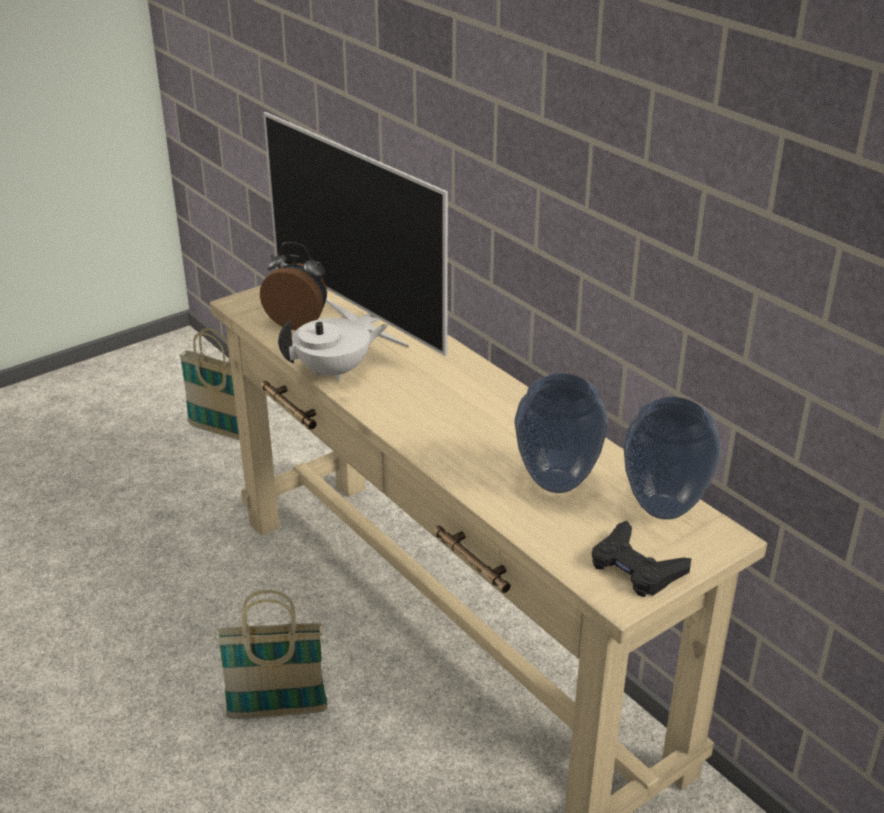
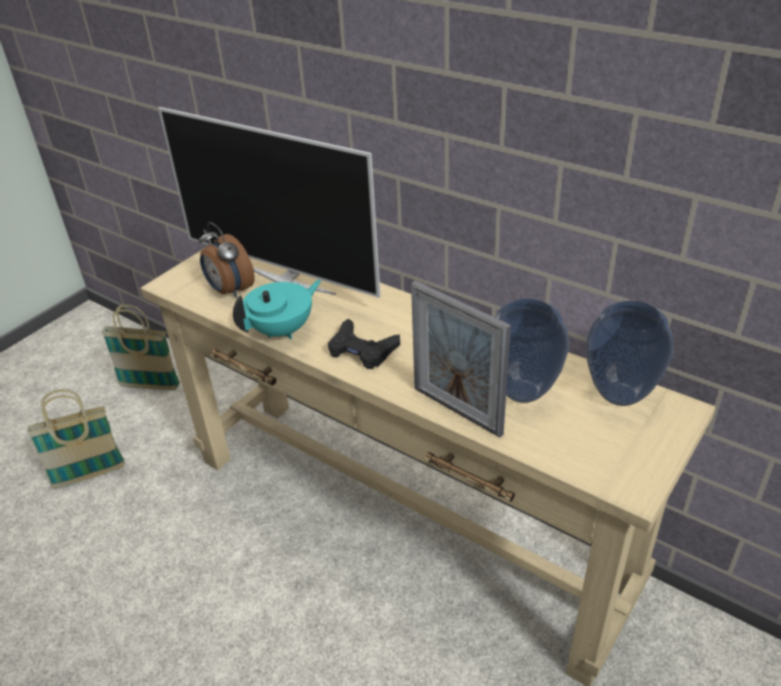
camera: 15 degrees left, 5 degrees up
basket [217,590,327,719] -> basket moved to [27,389,125,488]
alarm clock [260,242,327,330] -> alarm clock turned 135 degrees counterclockwise [198,222,255,298]
white teapot [278,318,388,382] -> turquoise teapot [233,280,321,339]
black game controller [592,521,692,597] -> black game controller moved to [328,318,400,369]
none -> picture frame [411,280,511,438]

